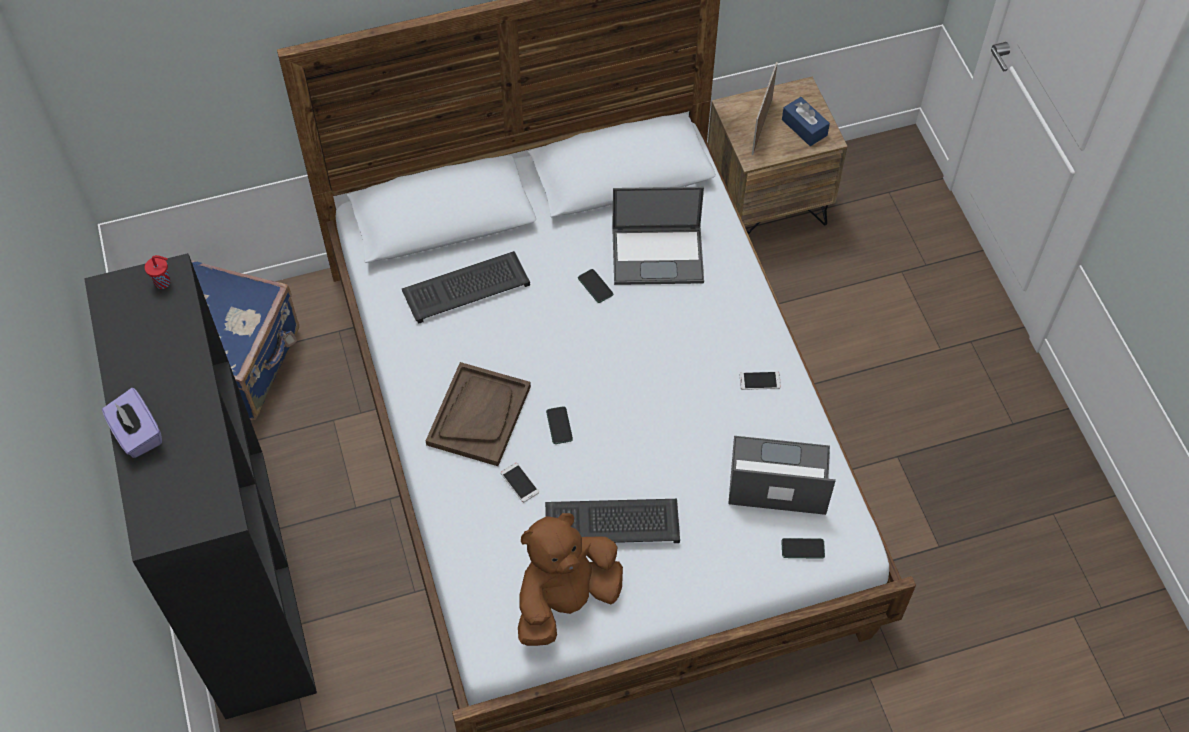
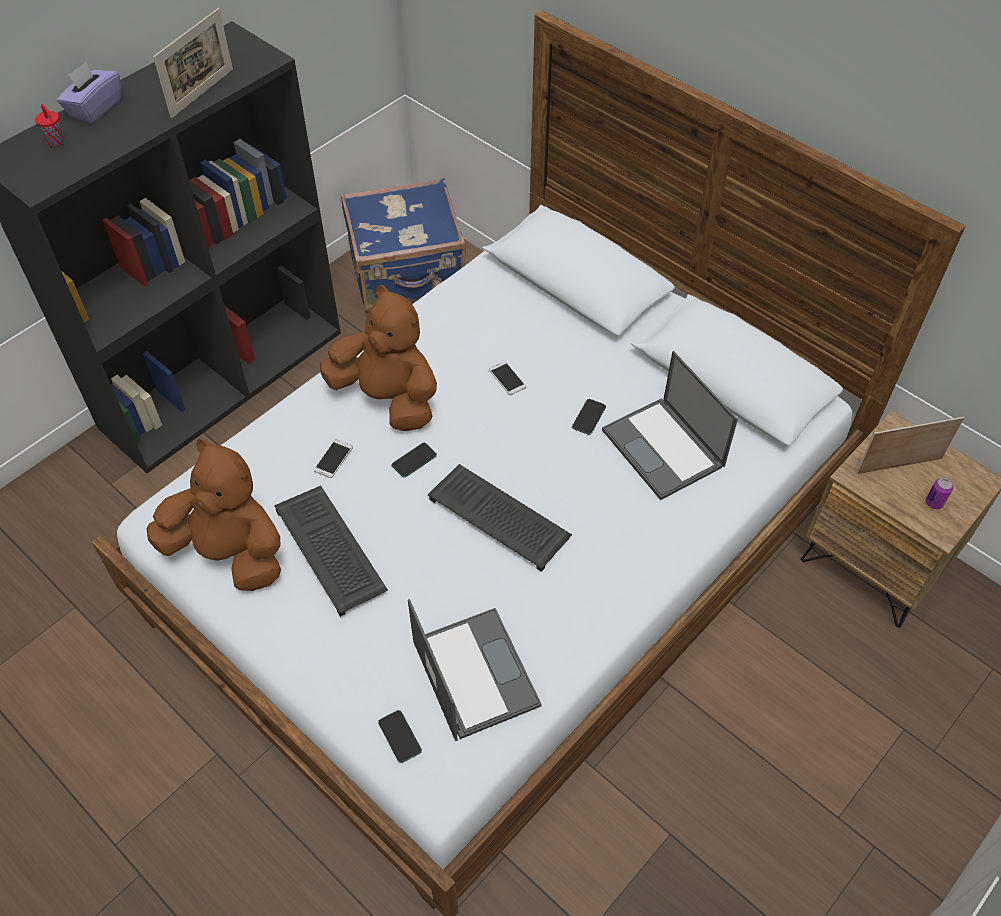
camera: 60 degrees right, 5 degrees down
red cup [145,255,170,289] -> red cup moved to [35,104,64,147]
keyboard [402,251,530,324] -> keyboard moved to [428,464,572,572]
brown tray [426,362,531,466] -> brown plush toy [320,285,437,431]
phone [740,371,781,390] -> phone moved to [489,361,526,395]
blue tissue box [782,97,830,146] -> can [926,477,953,509]
none -> picture frame [153,8,233,118]

